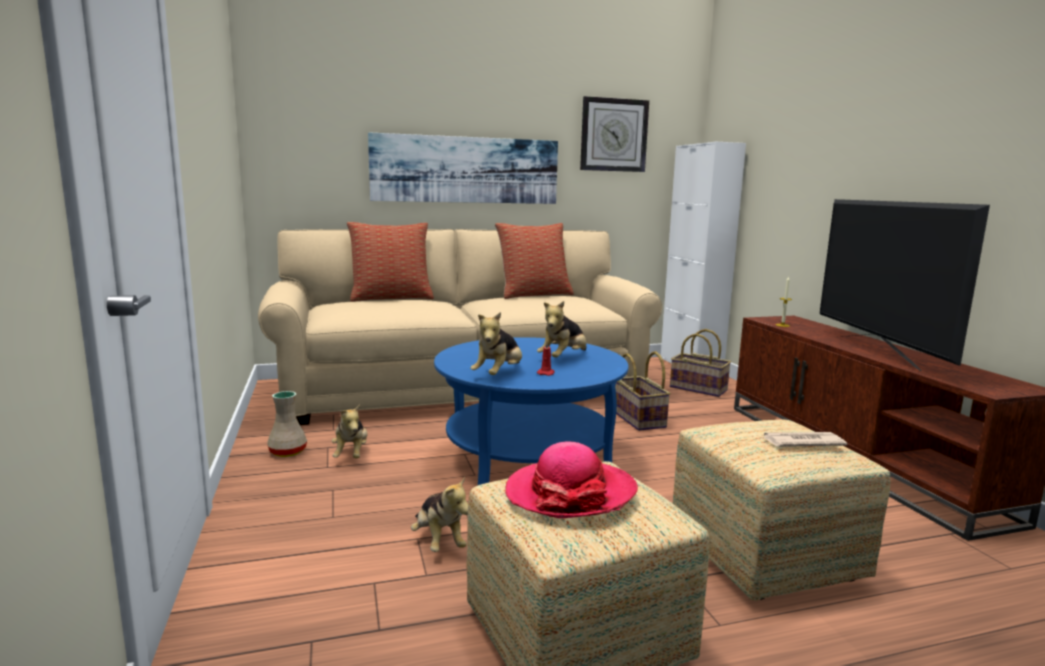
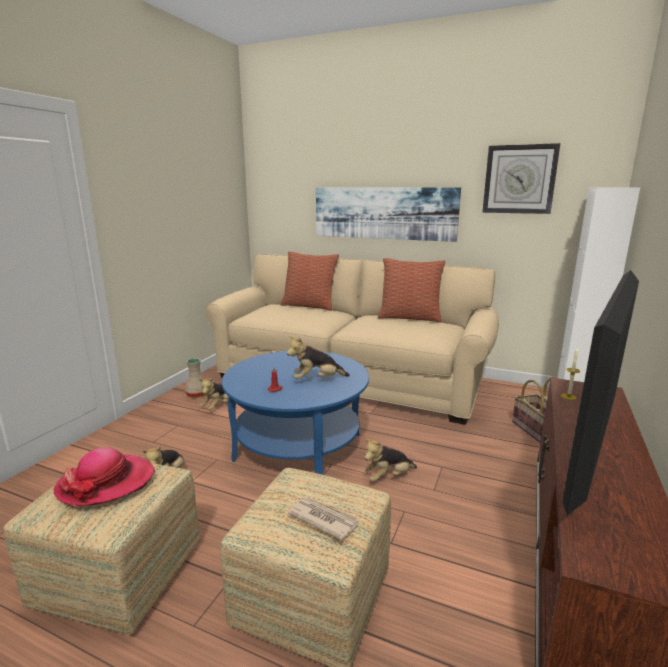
camera: 40 degrees right, 5 degrees up
plush toy [470,312,522,375] -> plush toy moved to [364,439,417,482]
basket [615,351,671,431] -> none

